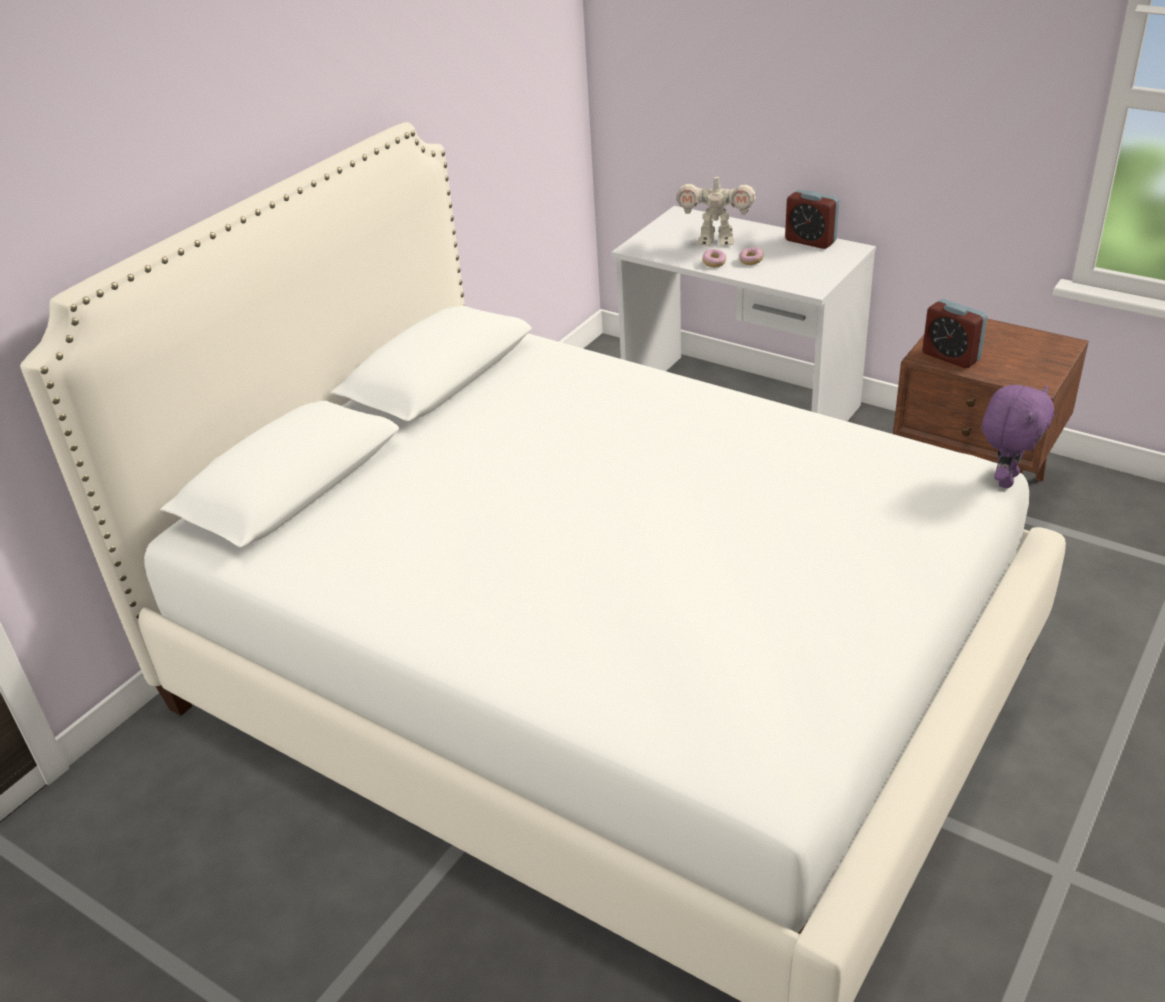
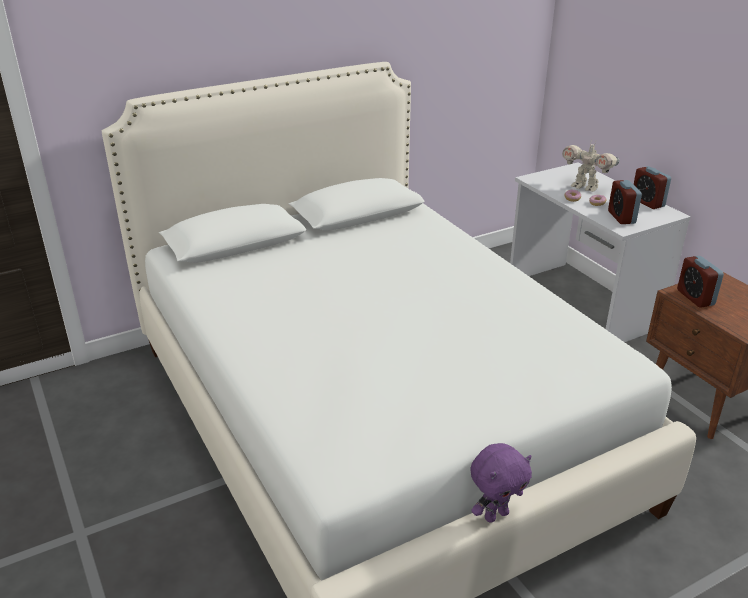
camera: 25 degrees right, 5 degrees down
purple plush toy [982,385,1054,488] -> purple plush toy moved to [470,443,532,523]
none -> alarm clock [608,180,642,224]

